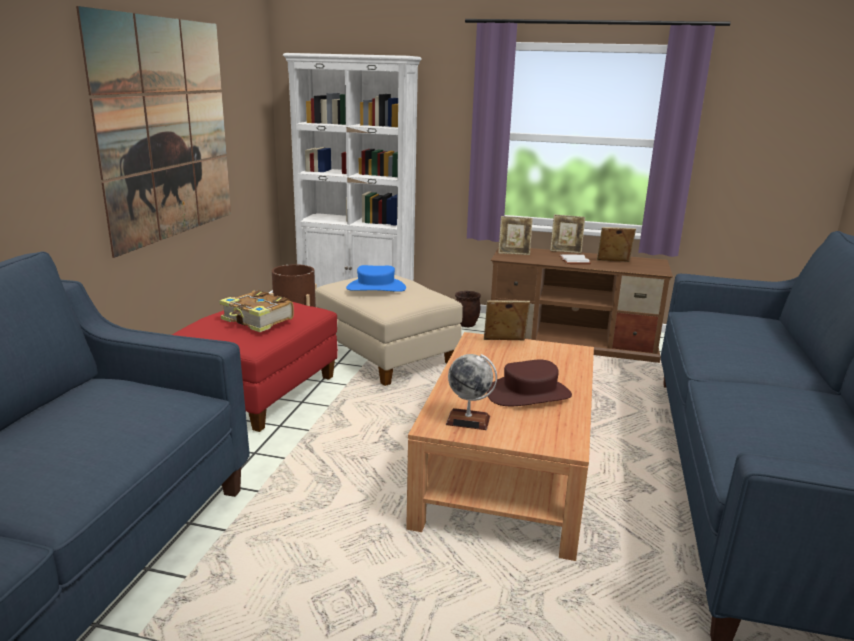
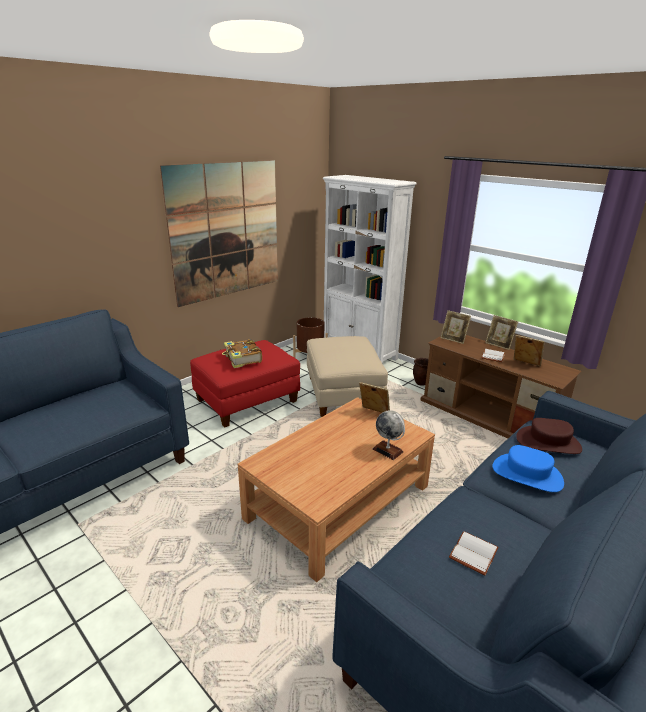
camera: 30 degrees right, 5 degrees up
blue hat [346,265,406,292] -> blue hat moved to [492,445,564,492]
globe [446,354,497,430] -> globe moved to [372,410,405,460]
brown hat [487,360,572,406] -> brown hat moved to [516,418,582,454]
none -> white book [449,531,499,576]

